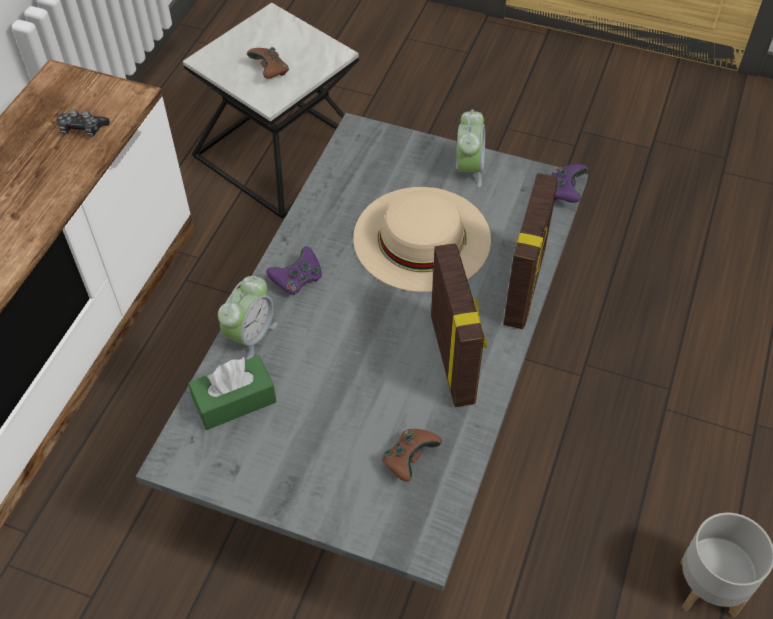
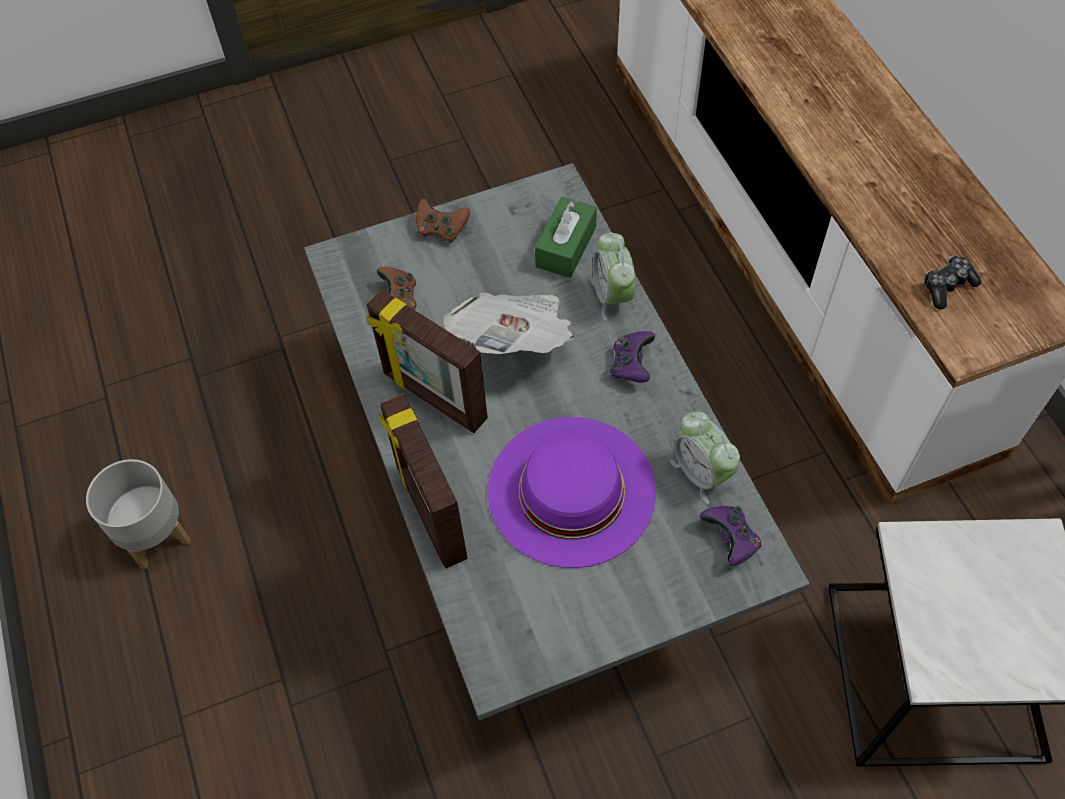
camera: 140 degrees right, 5 degrees up
brown game controller [247,47,289,79] -> brown game controller moved to [416,199,470,242]
beige hat [353,187,491,292] -> purple hat [488,417,656,568]
alarm clock [457,109,485,187] -> alarm clock moved to [670,412,740,504]
purple game controller [551,164,588,203] -> purple game controller moved to [700,506,762,566]
none -> newspaper [443,292,574,354]

